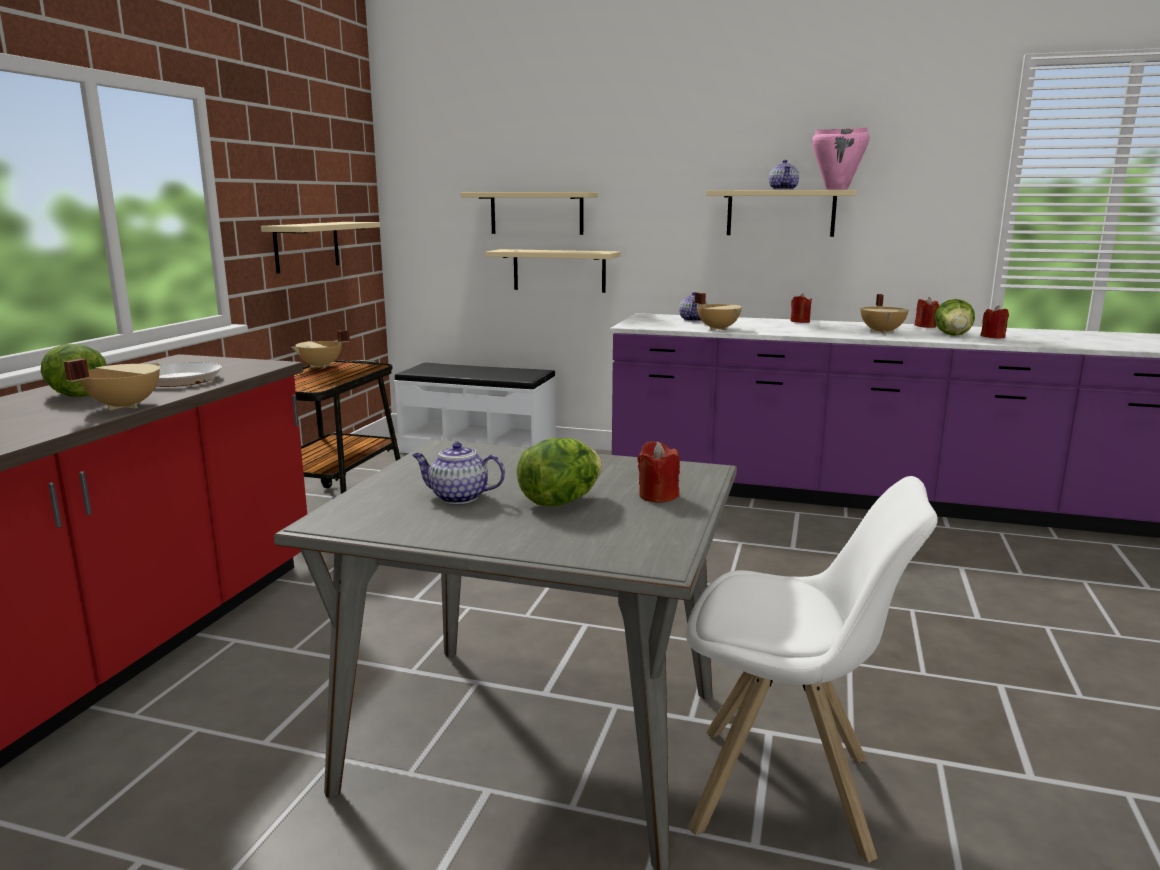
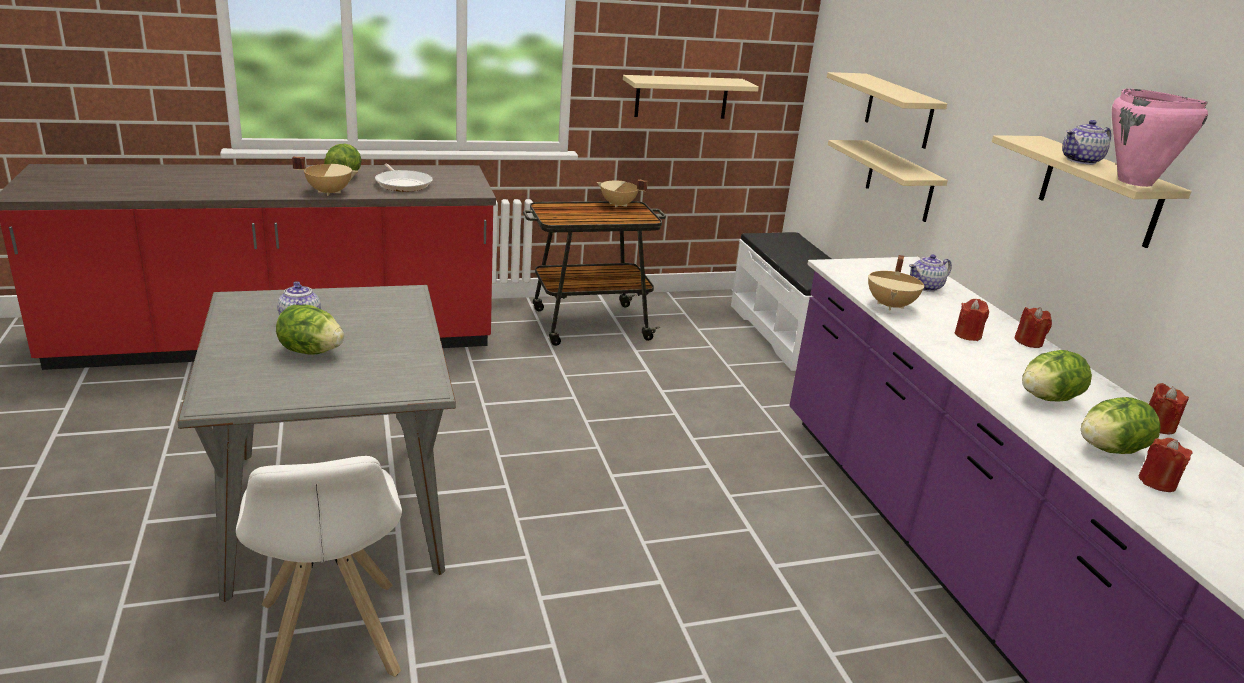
camera: 55 degrees right, 10 degrees up
red candle [638,441,680,503] -> red candle moved to [955,299,989,341]
beige cooking pot [860,294,909,334] -> lettuce [1022,350,1092,402]

